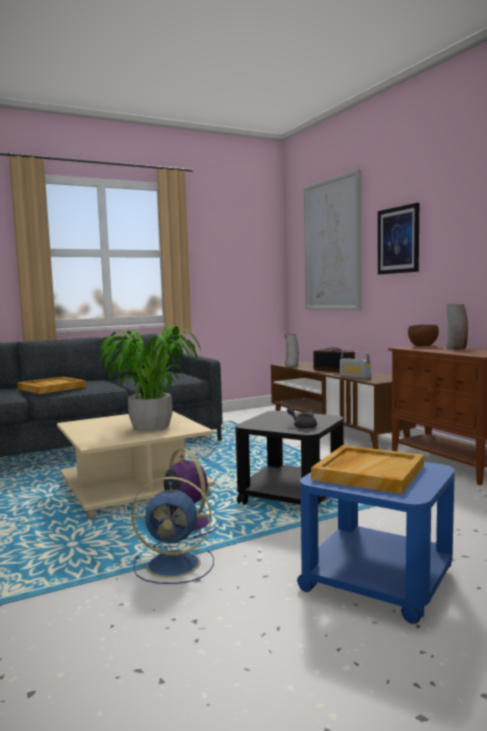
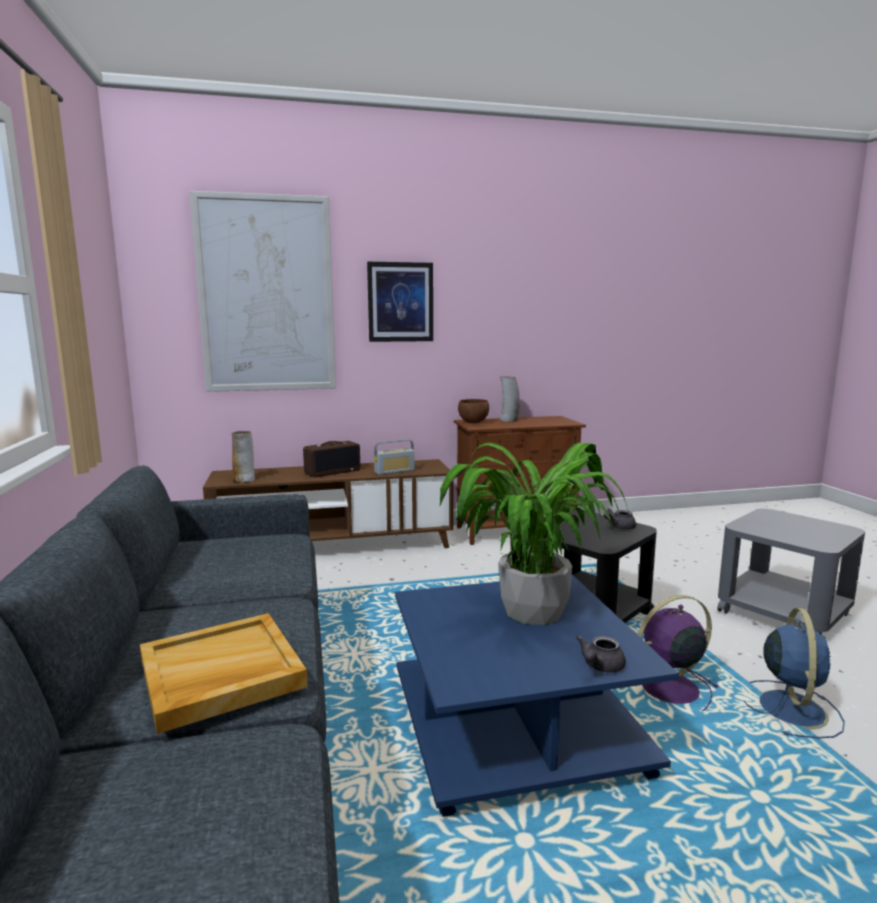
camera: 75 degrees left, 5 degrees up
beige coffee table [57,411,215,519] -> blue coffee table [395,575,679,817]
blue side table [297,462,455,624] -> grey side table [718,508,865,635]
beige tray [311,445,424,494] -> none
none -> grey teapot [576,636,626,673]

